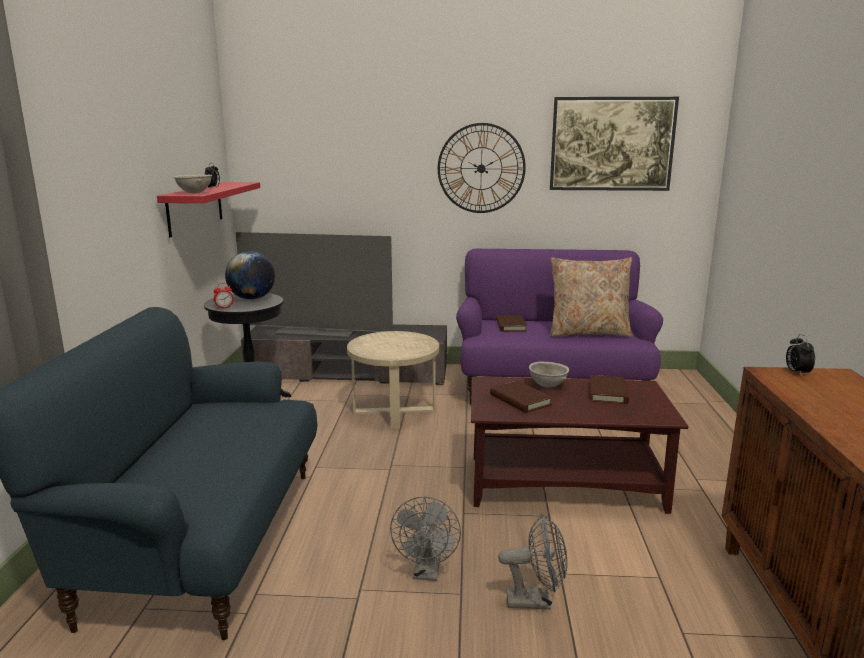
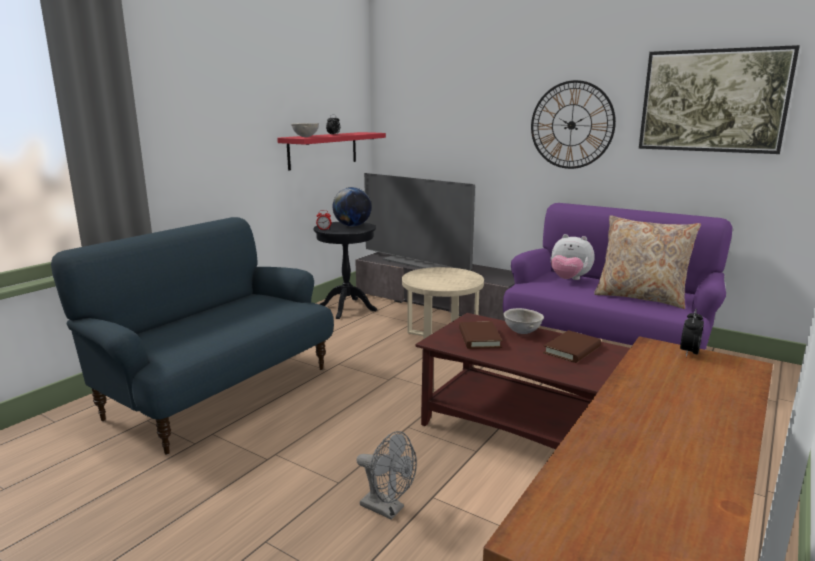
camera: 30 degrees right, 0 degrees up
grey fan [390,497,461,581] -> none
brown book [496,315,527,332] -> plush toy [551,234,595,280]

